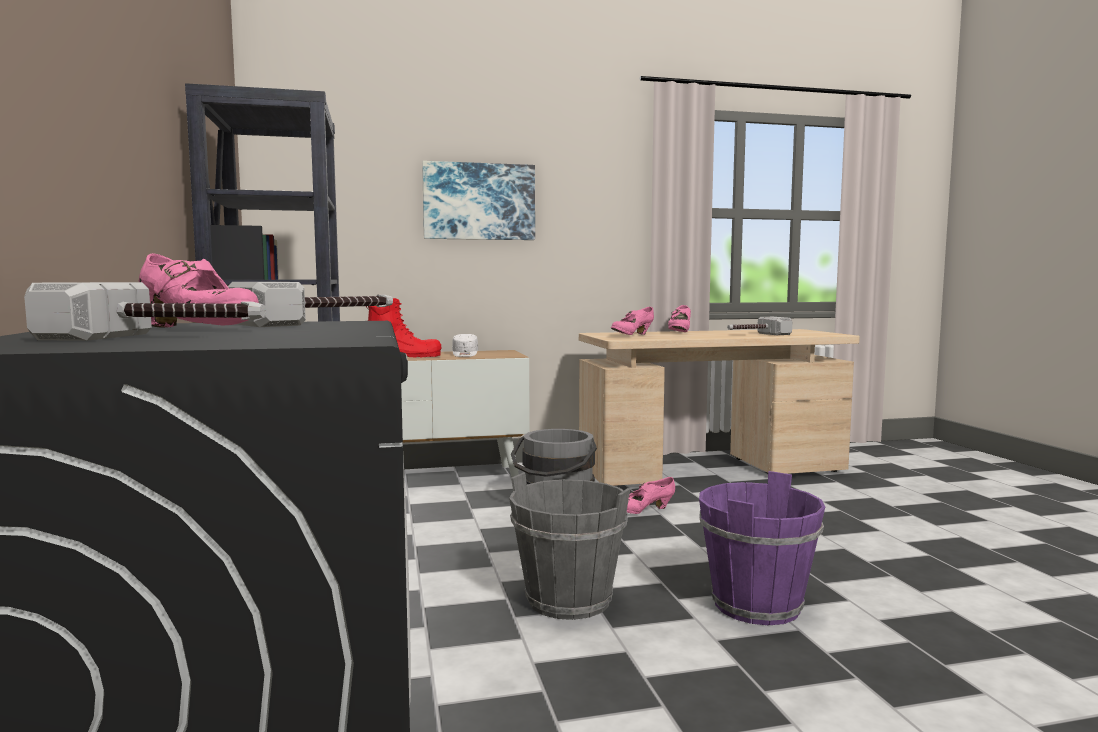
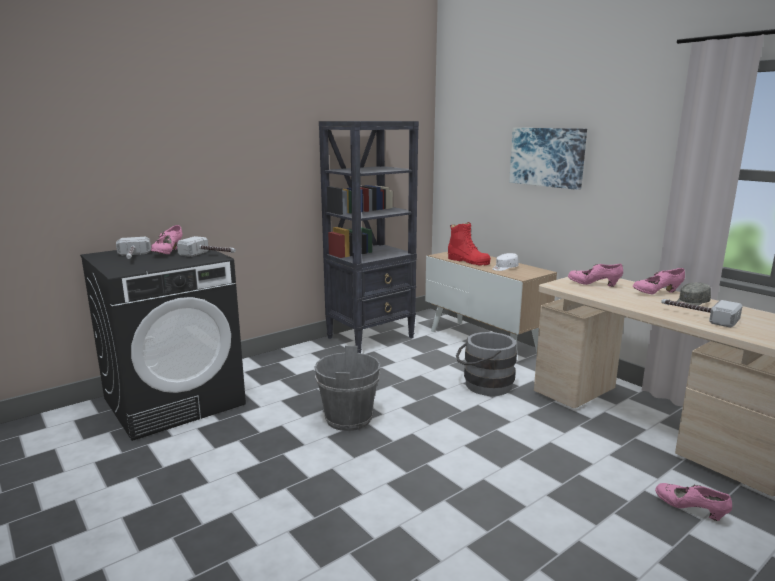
camera: 65 degrees right, 10 degrees up
pink shoe [627,477,675,514] -> pink shoe moved to [655,483,732,521]
purple bucket [699,471,825,625] -> none
none -> grey cap [676,282,711,306]

